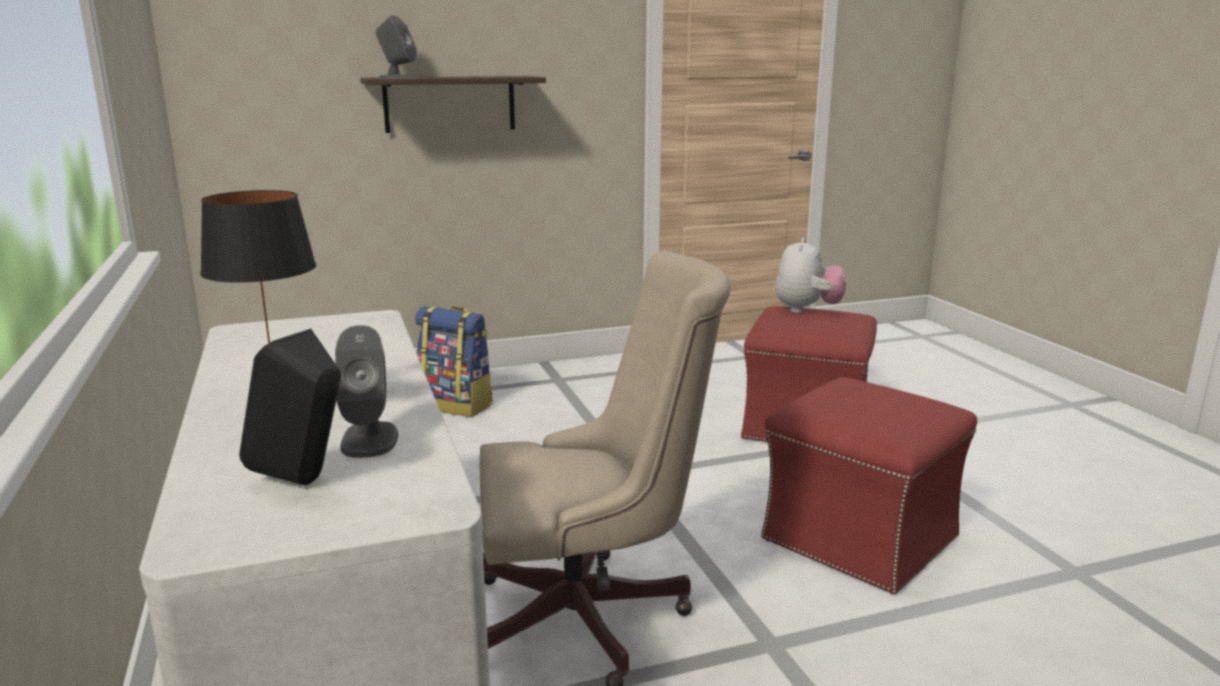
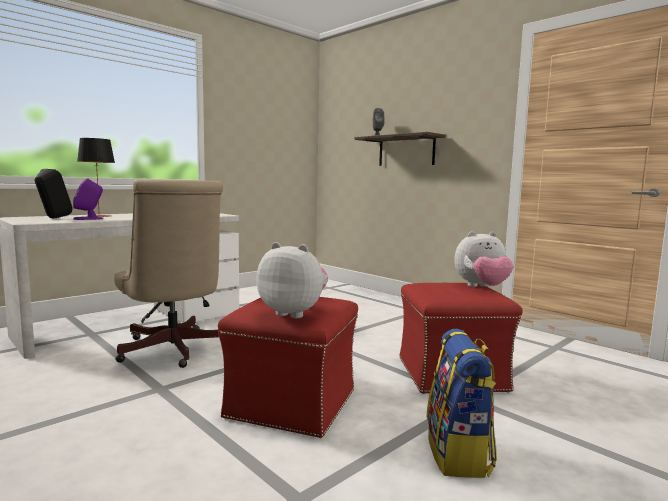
camera: 65 degrees right, 10 degrees down
grey speaker [335,325,398,458] -> purple speaker [73,178,103,220]
backpack [415,306,493,417] -> backpack moved to [427,329,497,478]
none -> plush toy [256,242,328,318]

